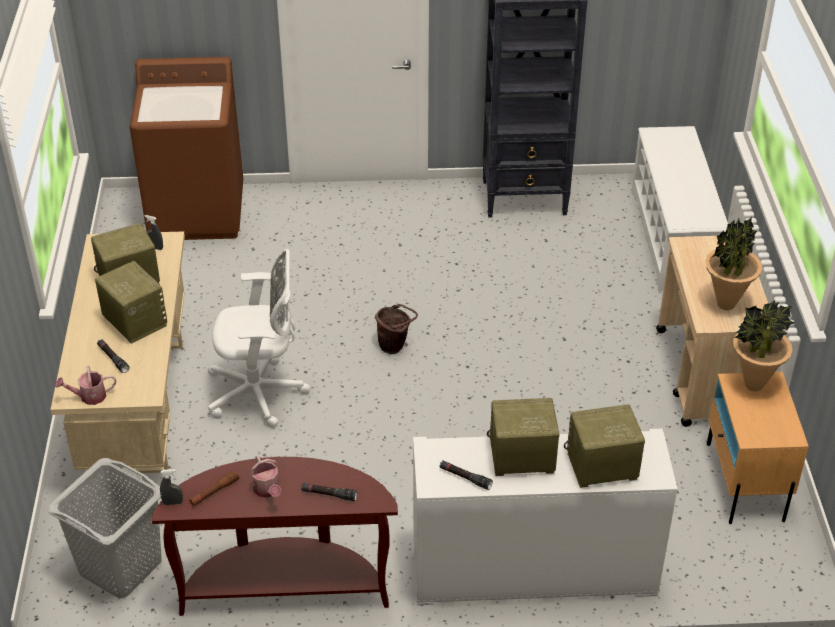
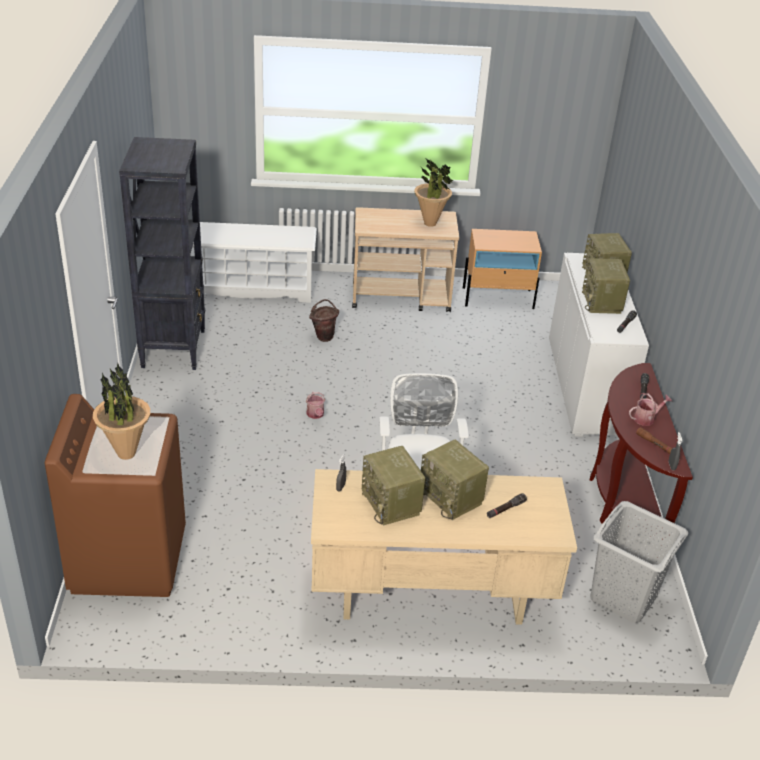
camera: 90 degrees left, 5 degrees down
watering can [55,366,116,405] -> watering can moved to [306,392,325,419]
radio [95,261,167,344] -> radio turned 90 degrees counterclockwise [421,440,489,520]
brown bucket [375,304,418,354] -> brown bucket moved to [309,299,339,342]
potted plant [733,300,794,391] -> potted plant moved to [93,363,150,460]

